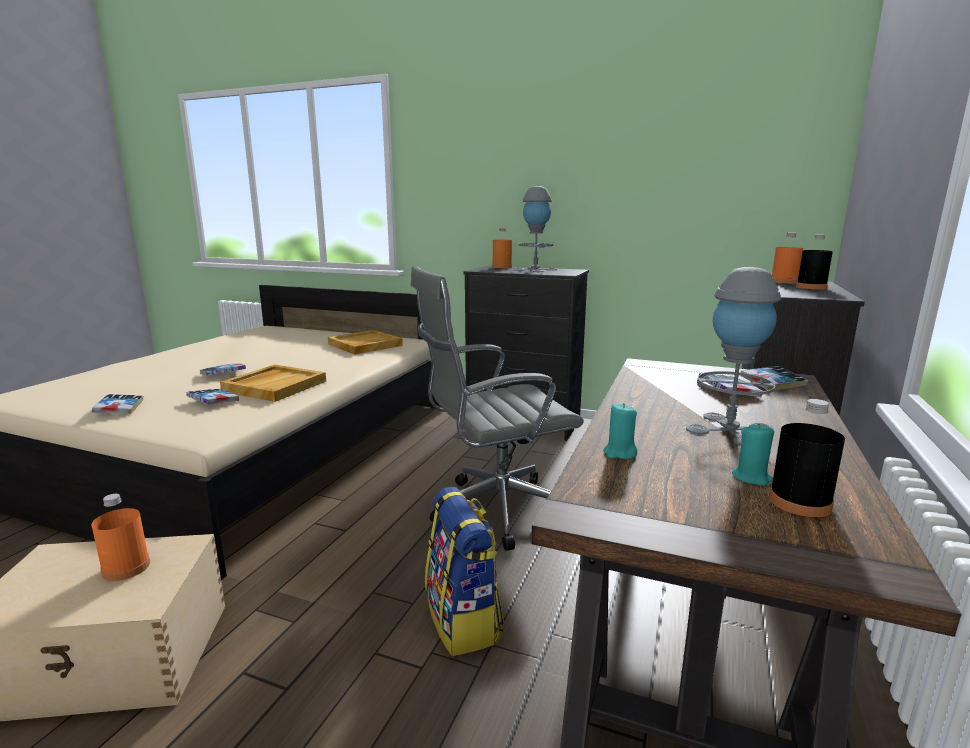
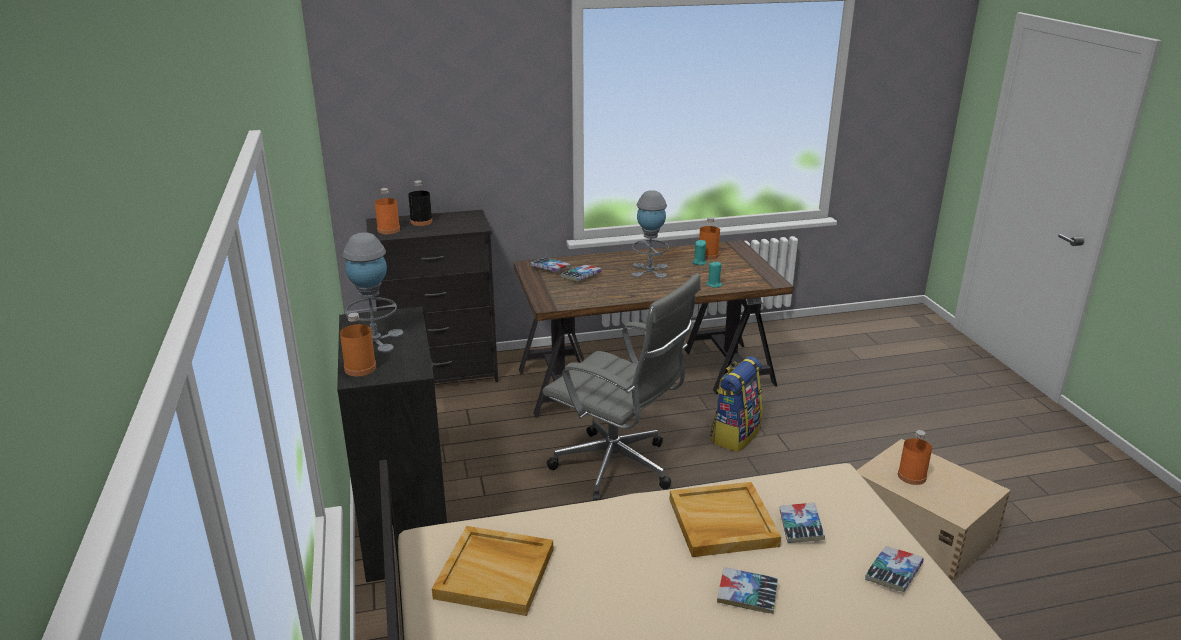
camera: 125 degrees left, 10 degrees up
black bottle [769,399,845,517] -> orange bottle [699,217,720,260]

